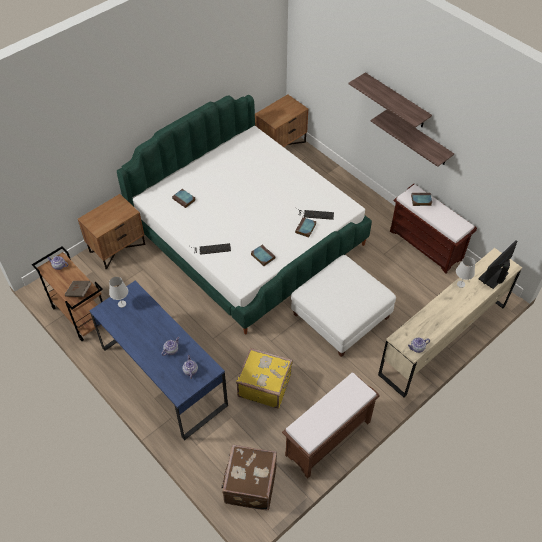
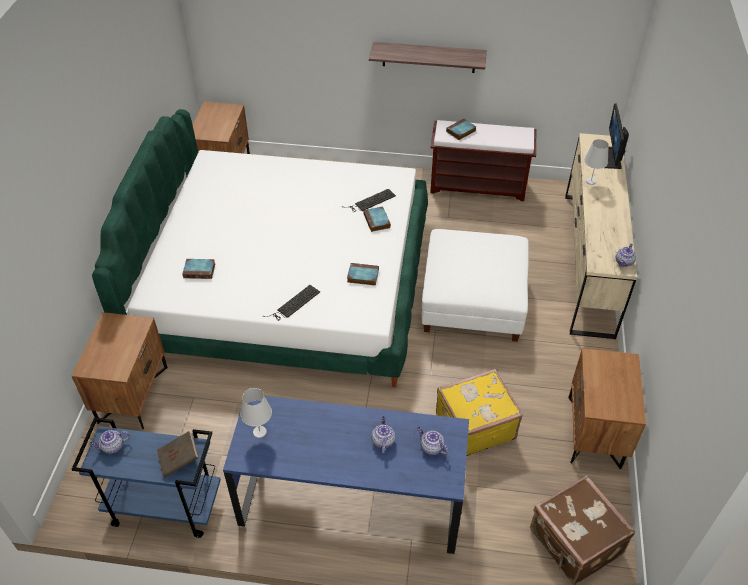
camera: 40 degrees left, 5 degrees down
brown cart [32,246,103,341] -> blue cart [71,417,221,538]
brown bench [282,372,380,479] -> brown nightstand [568,348,646,469]
shelf [349,72,432,128] -> none

